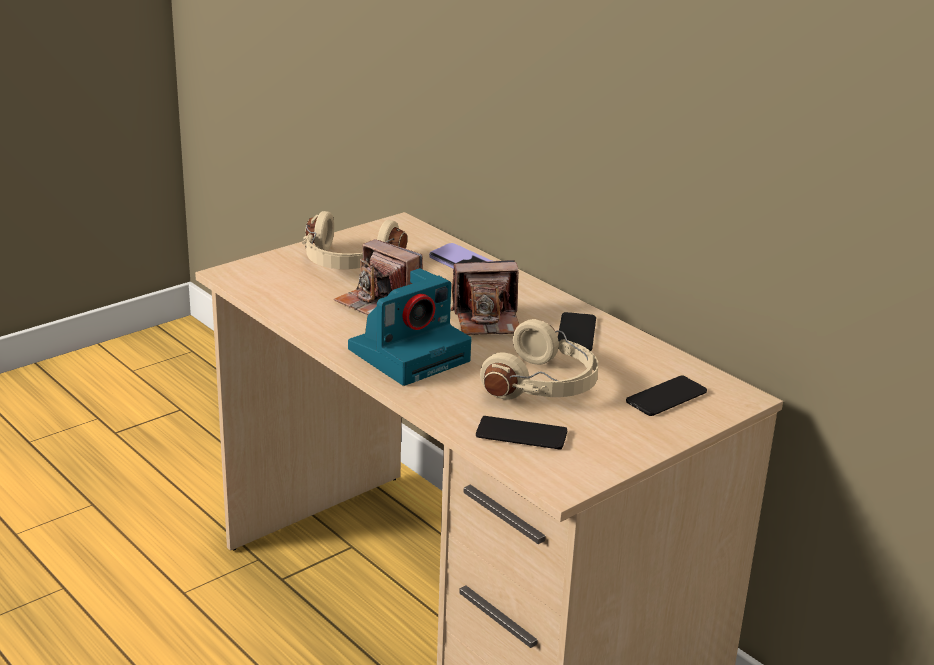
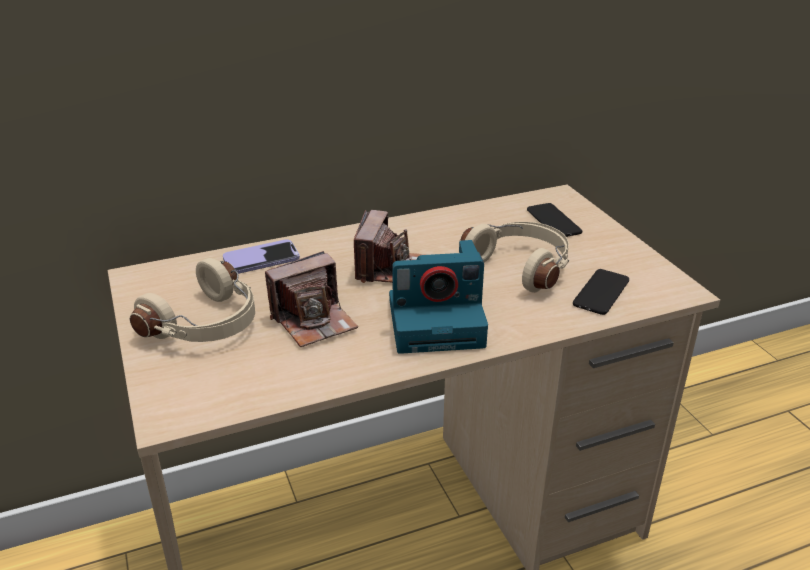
camera: 70 degrees left, 5 degrees up
camera [348,268,471,386] -> camera turned 105 degrees clockwise [389,240,488,354]
phone [558,312,596,351] -> none

